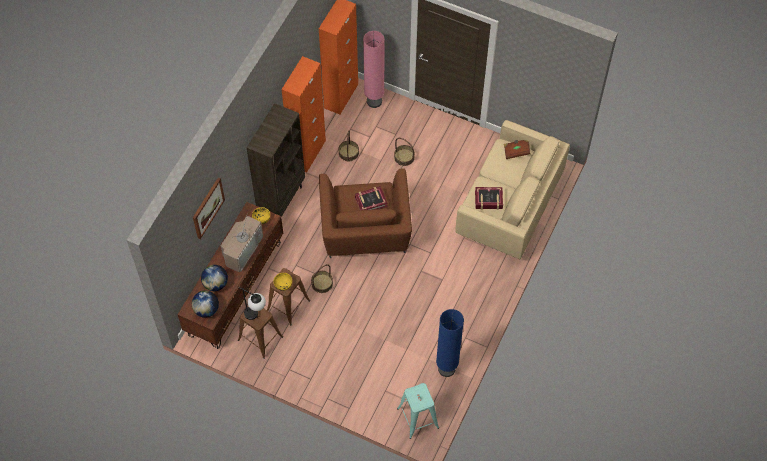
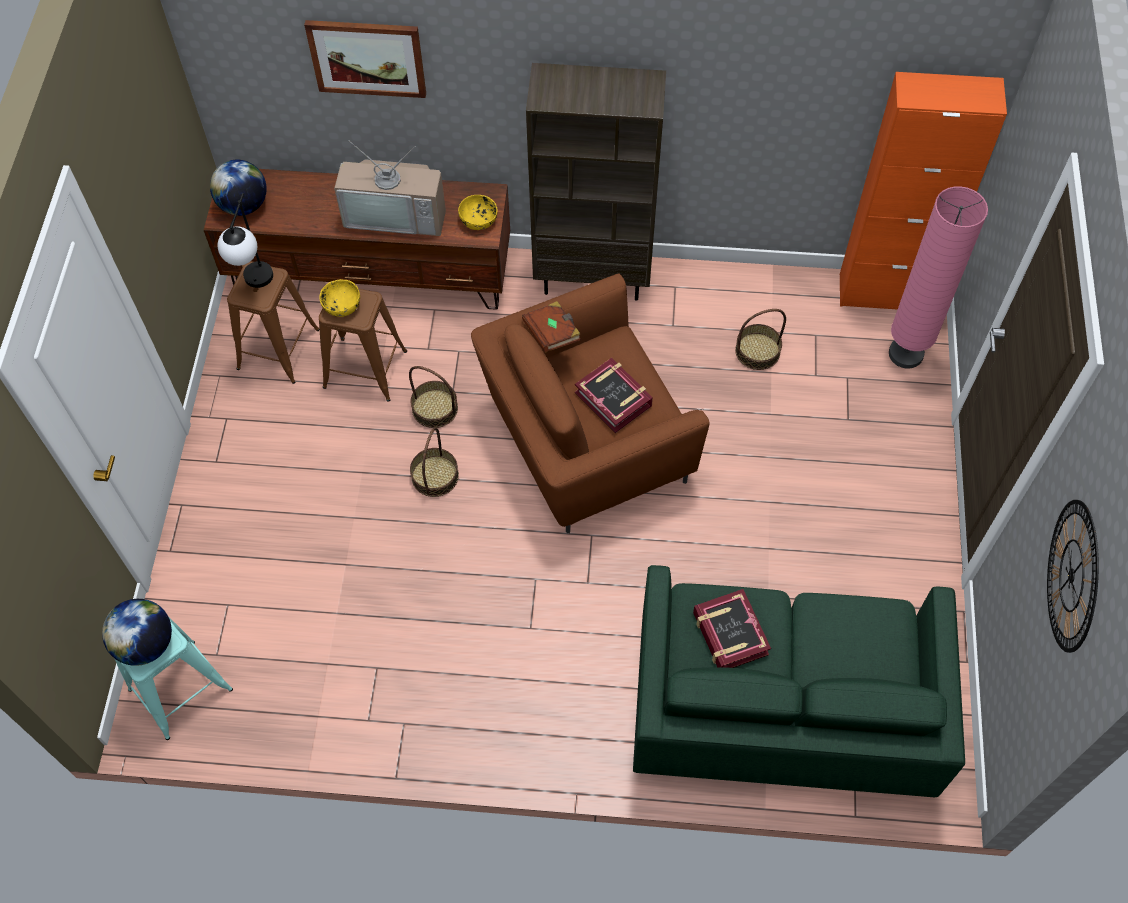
camera: 70 degrees right, 0 degrees up
globe [201,265,228,291] -> globe moved to [102,599,172,666]
orange cabinet [282,56,326,173] -> none
basket [394,138,415,166] -> basket moved to [410,427,459,497]
blue floor lamp [436,309,464,377] -> none
beige sofa [455,120,570,259] -> green sofa [633,565,965,797]
brown book [504,140,531,159] -> brown book moved to [522,301,581,353]
none -> wall clock [1047,500,1099,653]

